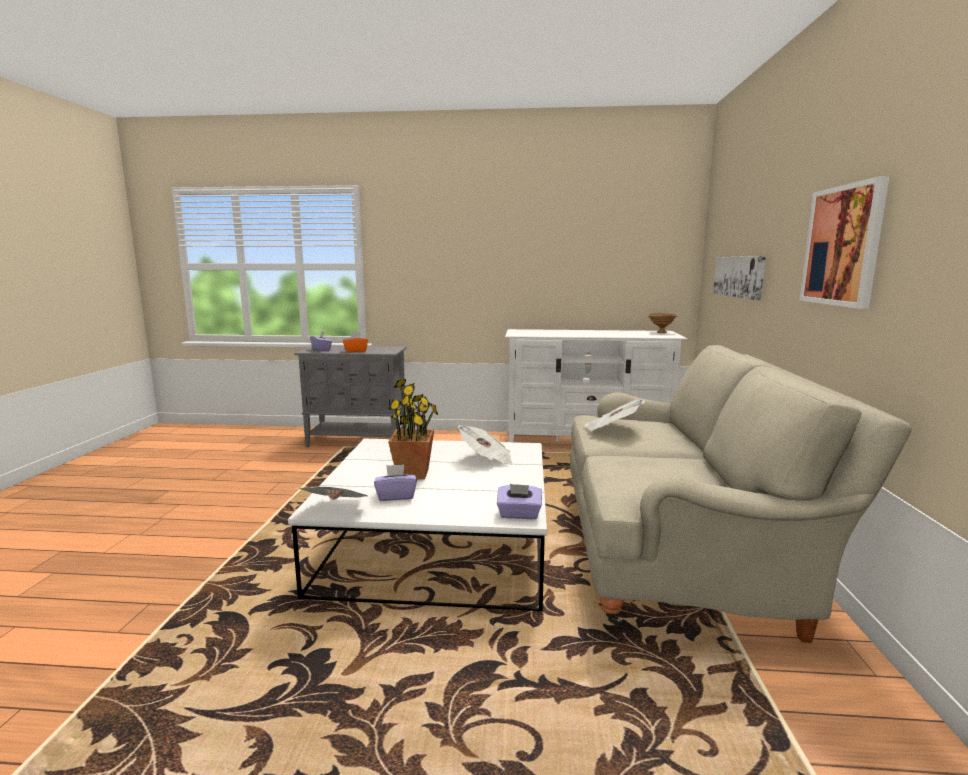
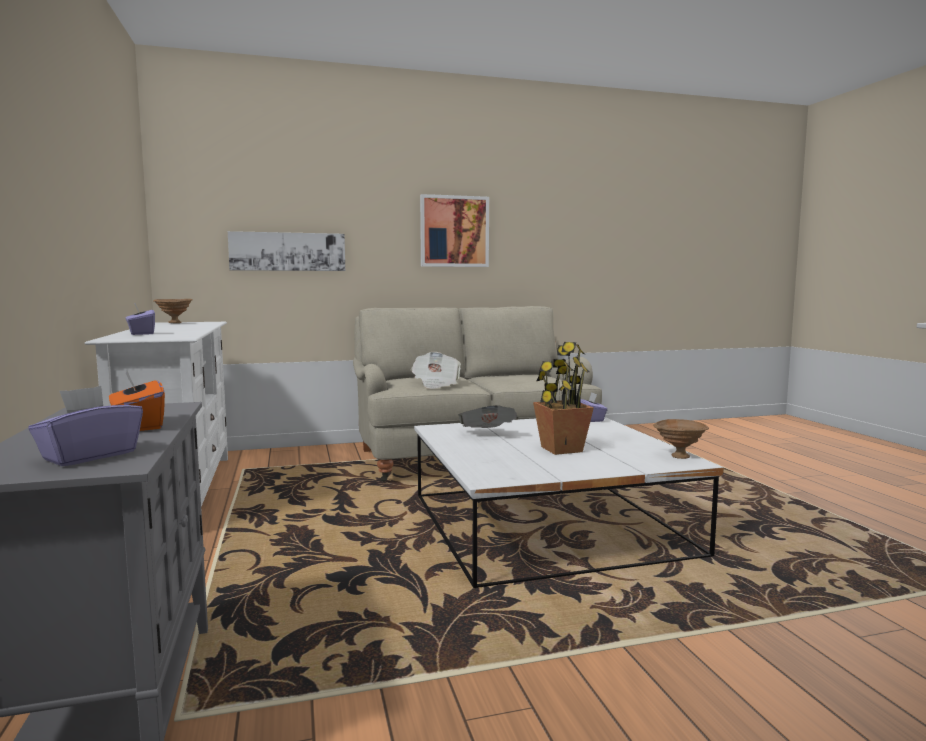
camera: 110 degrees left, 5 degrees down
newspaper [296,487,368,500] -> brown bowl [653,419,709,459]
purple tissue box [374,464,417,501] -> purple tissue box moved to [125,304,155,335]

